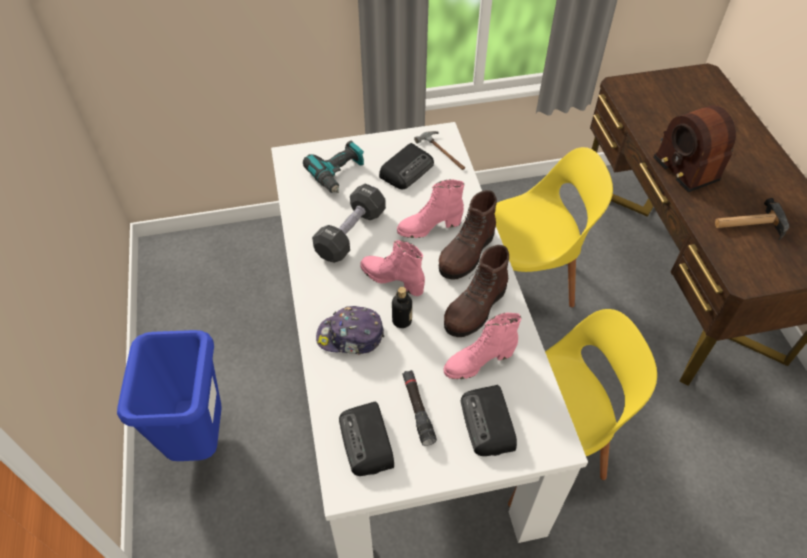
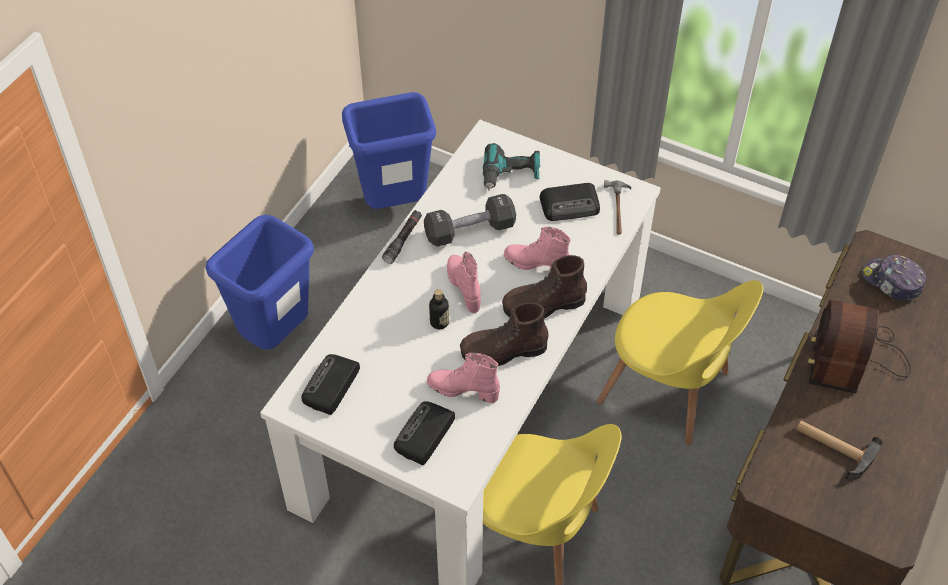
camera: 40 degrees right, 0 degrees up
cap [316,306,384,354] -> cap moved to [861,254,926,301]
black flashlight [402,370,437,446] -> black flashlight moved to [382,210,422,264]
none -> blue trash can [342,92,436,209]

